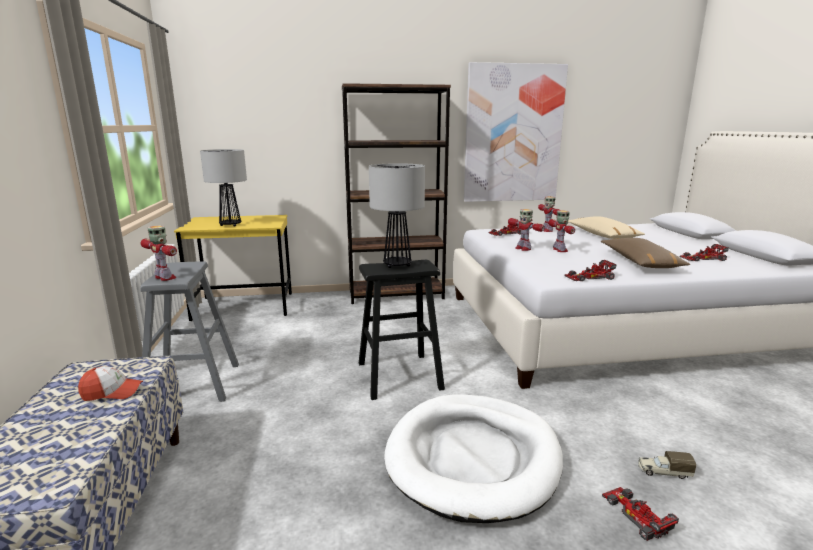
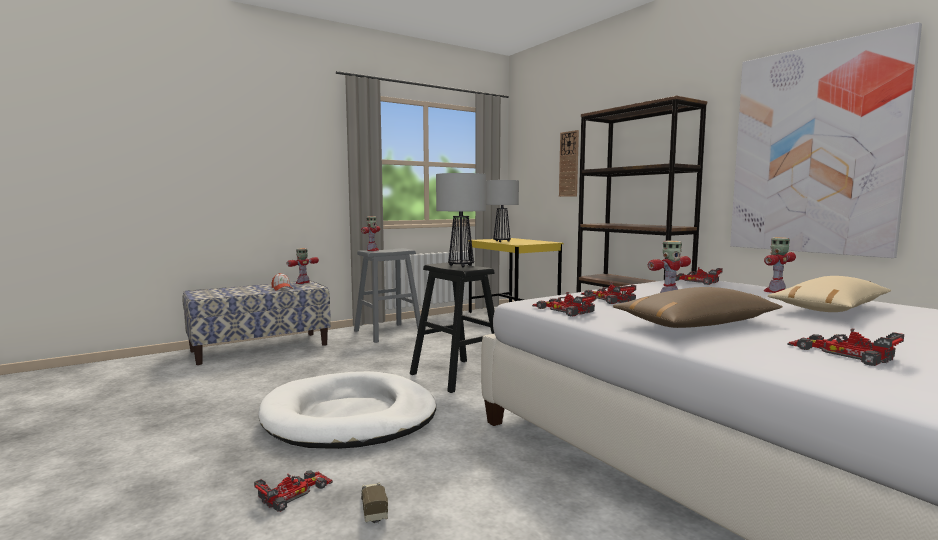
camera: 65 degrees right, 10 degrees down
toy robot [508,209,545,251] -> toy robot moved to [287,248,319,284]
none -> wall clock [559,130,579,197]
none -> toy car [581,283,636,304]

